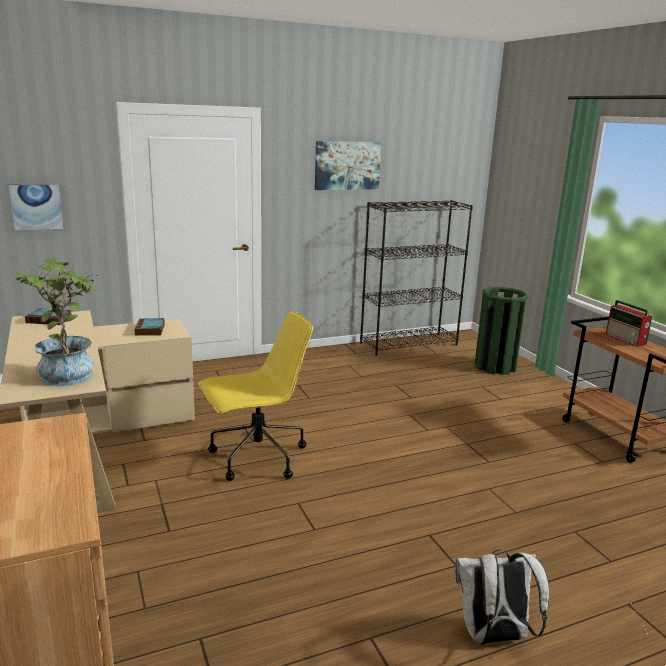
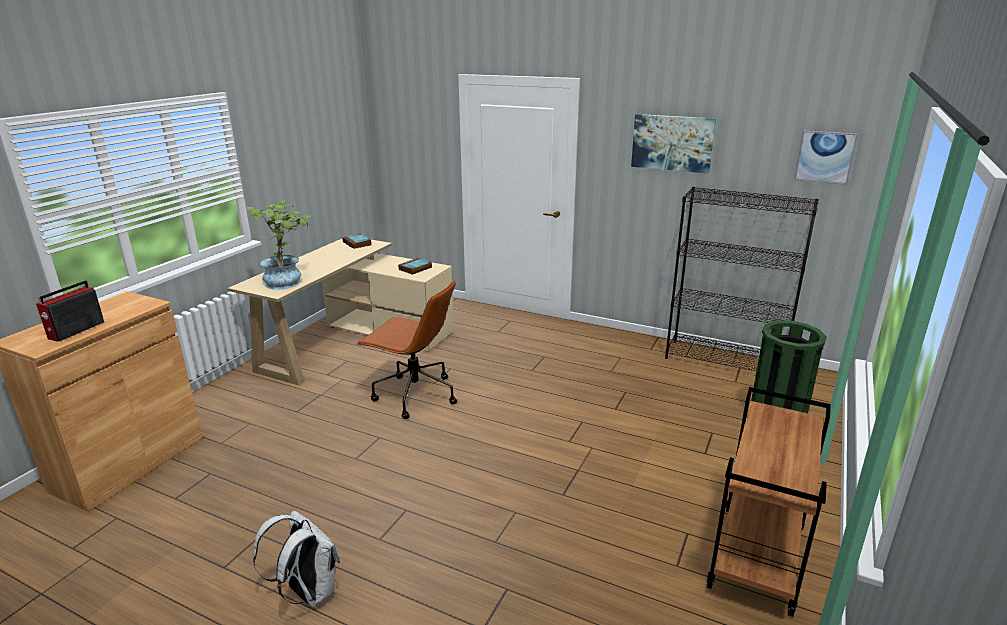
camera: 50 degrees right, 5 degrees up
picture [7,183,65,232] -> picture moved to [794,131,858,185]
yellow office chair [198,311,313,481] -> brown office chair [356,280,457,419]
radio [606,300,652,347] -> radio moved to [36,280,104,342]

